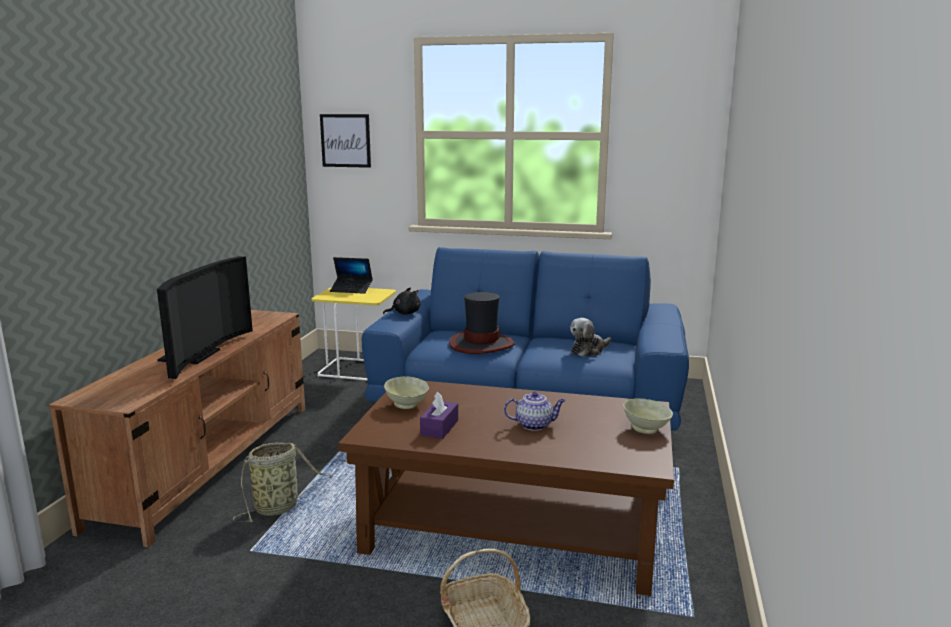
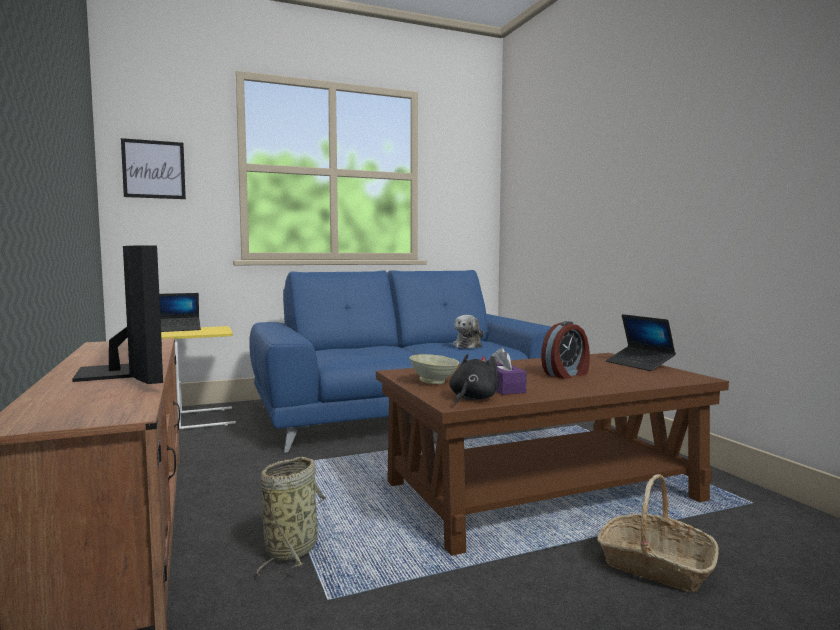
camera: 35 degrees left, 10 degrees down
black plush toy [383,287,420,315] -> black plush toy moved to [449,354,499,404]
hat [449,292,515,354] -> none
teapot [504,391,565,431] -> alarm clock [541,321,590,379]
beige bowl [623,398,673,434] -> laptop [606,314,676,371]

